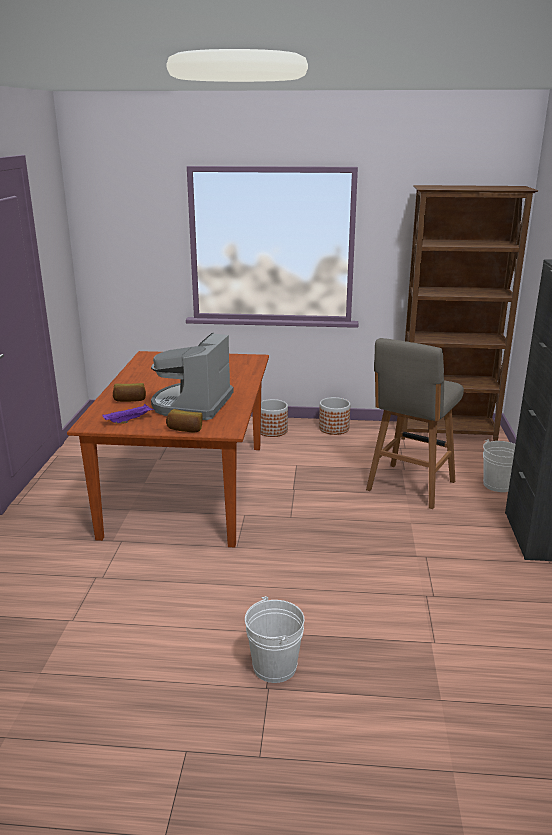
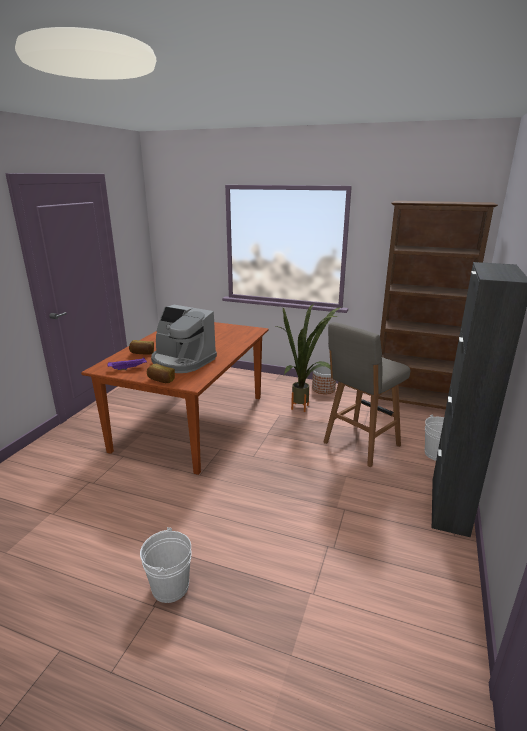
camera: 15 degrees right, 0 degrees up
coffee machine [151,333,234,420] -> coffee machine turned 90 degrees counterclockwise [151,305,217,373]
planter [261,399,288,437] -> none
none -> potted plant [276,304,341,412]

